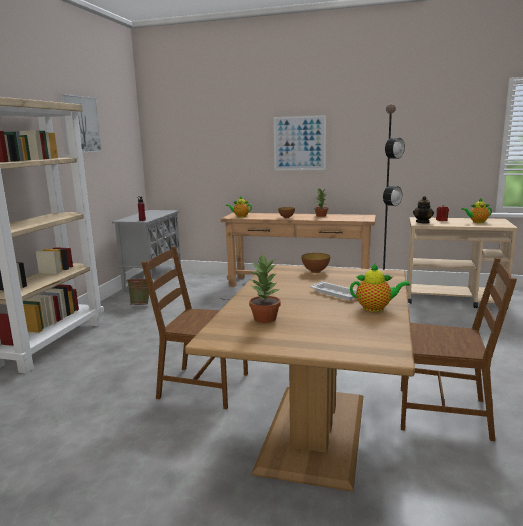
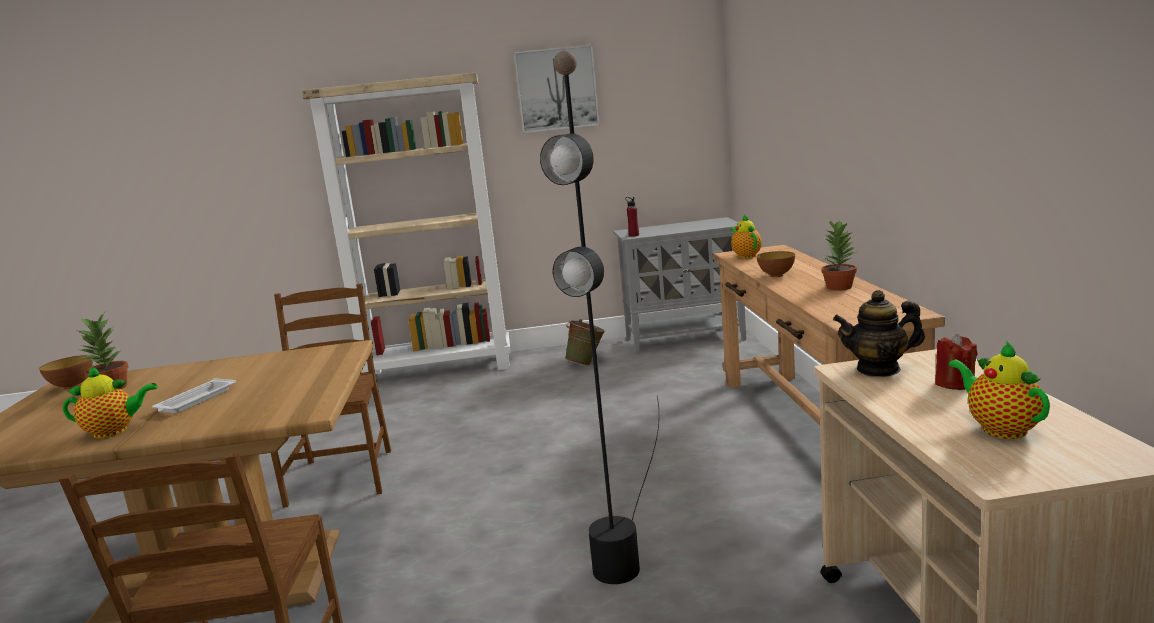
camera: 70 degrees right, 0 degrees up
picture [274,115,326,170] -> none
bowl [301,253,330,273] -> bowl moved to [39,355,93,389]
teapot [350,263,410,312] -> teapot turned 90 degrees counterclockwise [63,366,157,438]

